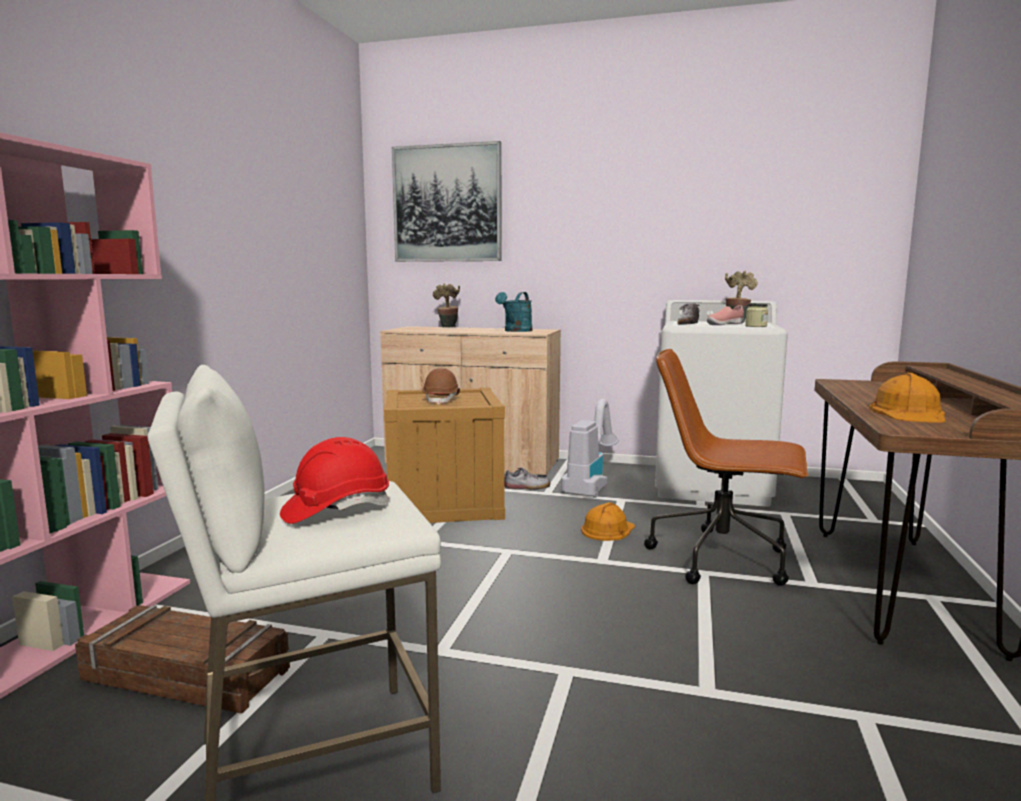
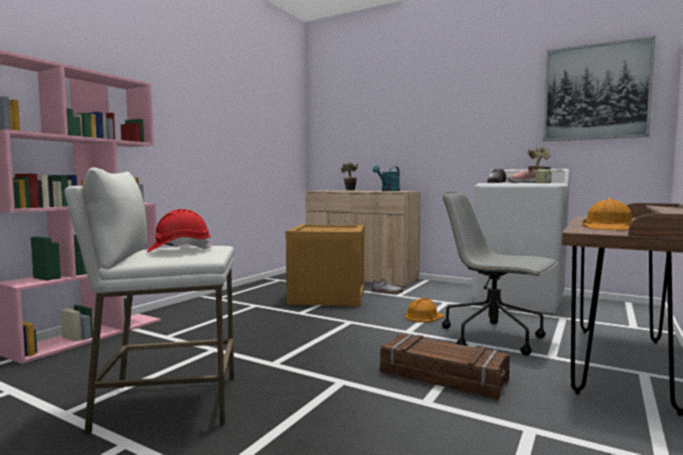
camera: 15 degrees right, 5 degrees down
crate [75,605,290,713] -> crate moved to [380,334,510,400]
picture [392,141,502,262] -> picture moved to [543,36,655,141]
brown hard hat [422,368,460,405] -> none
vacuum cleaner [561,399,619,498] -> none
brown office chair [644,349,808,586] -> grey office chair [442,192,558,355]

